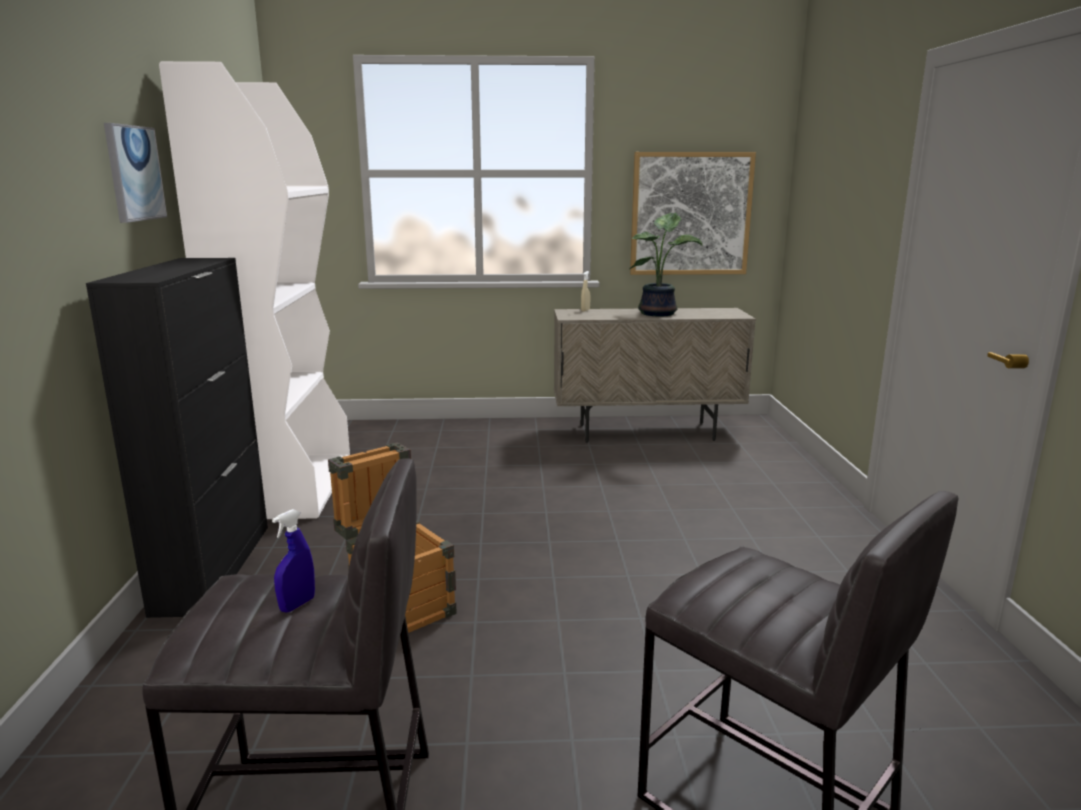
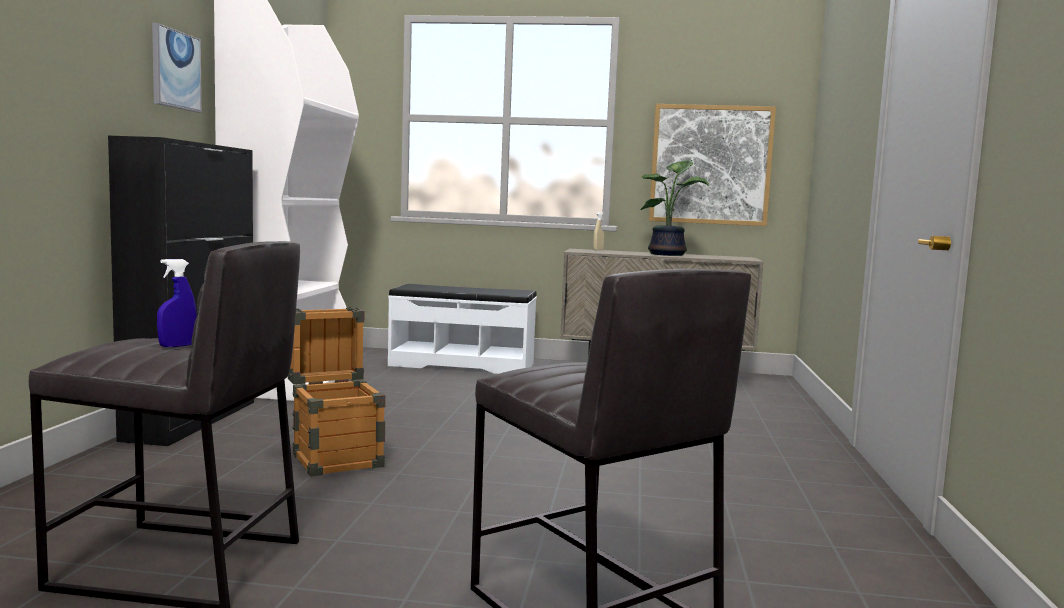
camera: 10 degrees right, 10 degrees down
none -> white bench [388,284,537,374]

